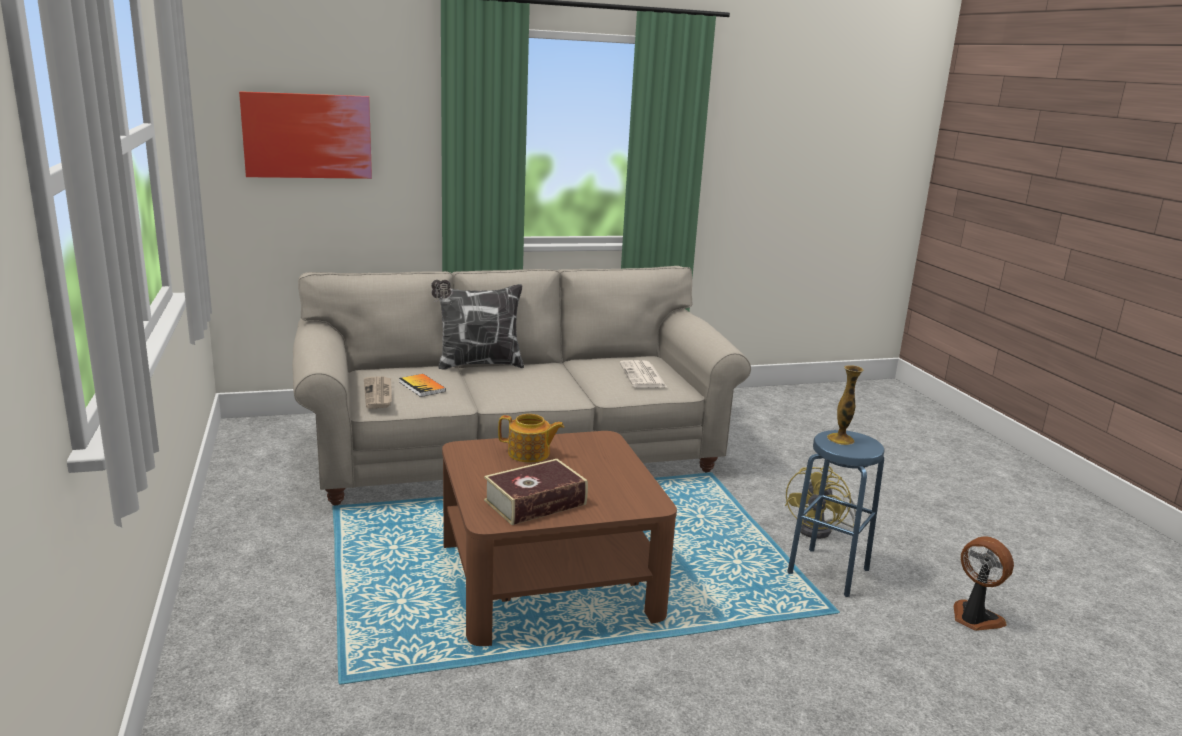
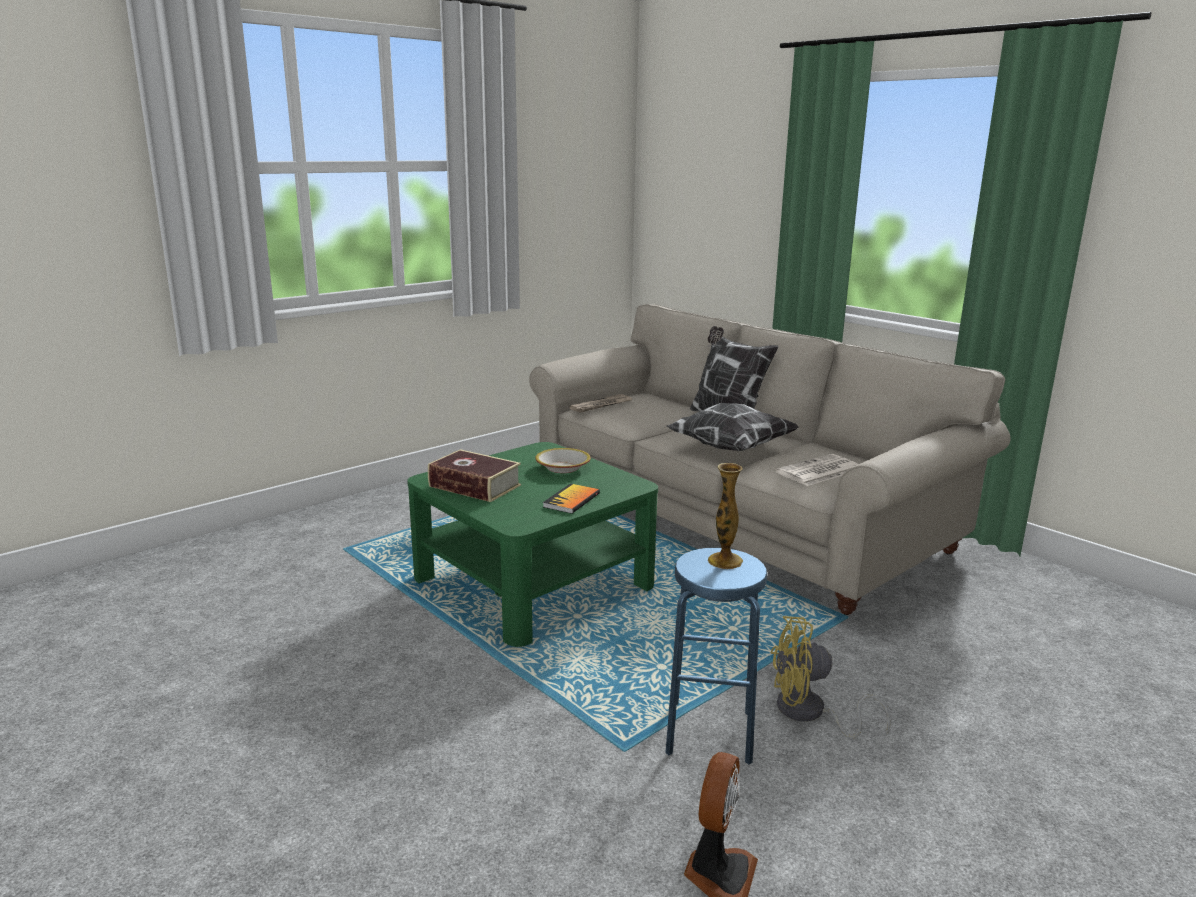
camera: 65 degrees right, 0 degrees up
picture [239,91,372,179] -> none
book [399,374,446,397] -> book moved to [543,483,600,514]
brown coffee table [442,431,677,646] -> green coffee table [407,442,658,647]
teapot [498,414,564,463] -> bowl [536,448,591,473]
none -> pillow [666,403,799,451]

